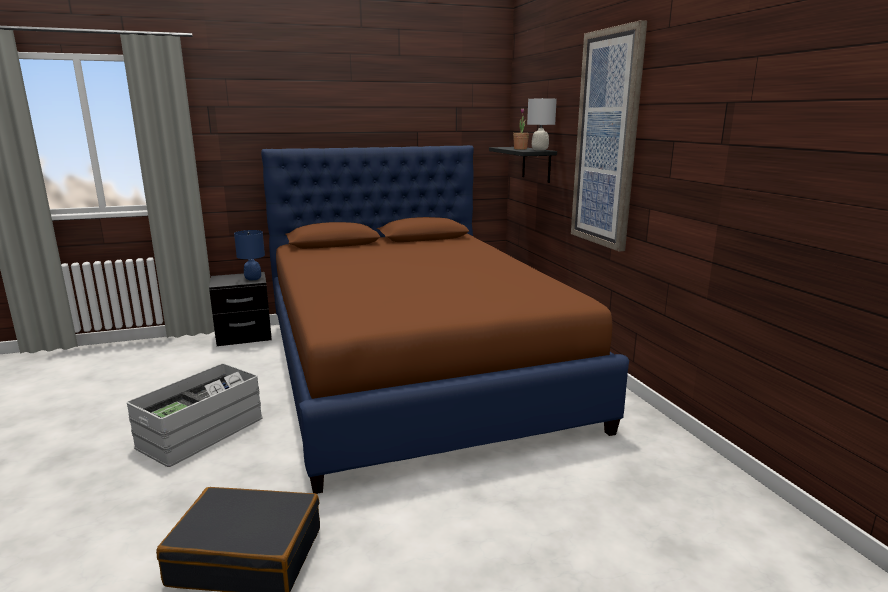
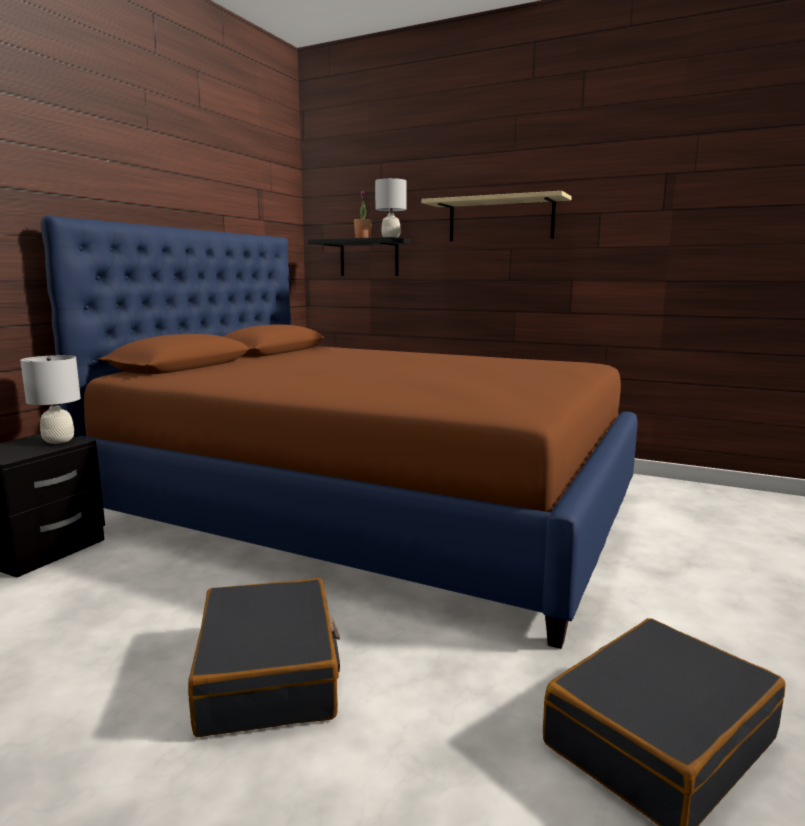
camera: 45 degrees left, 5 degrees down
grey storage box [127,364,263,467] -> black suitcase [188,578,340,737]
blue table lamp [234,230,265,281] -> grey table lamp [20,355,81,444]
picture [571,20,647,252] -> beige shelf [421,191,572,241]

